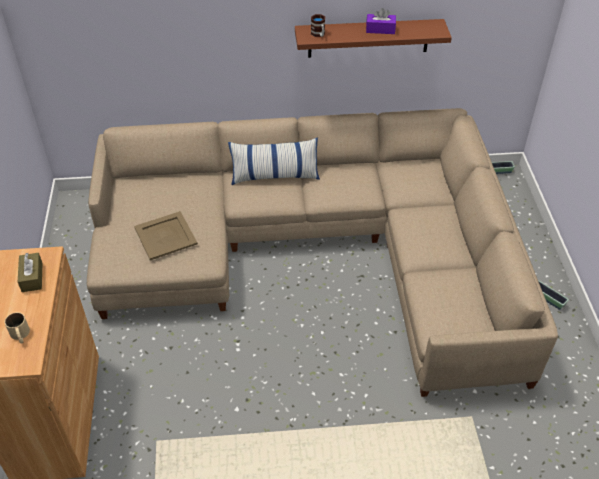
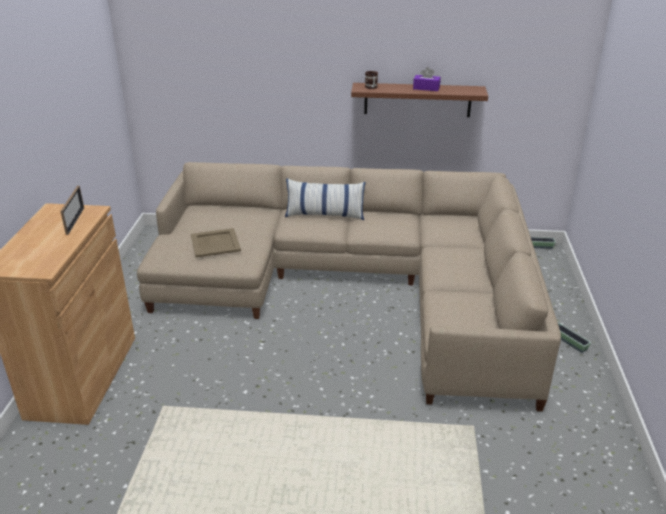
camera: 10 degrees right, 15 degrees down
beige mug [4,312,30,343] -> none
brown tissue box [18,253,42,292] -> picture frame [60,186,84,235]

